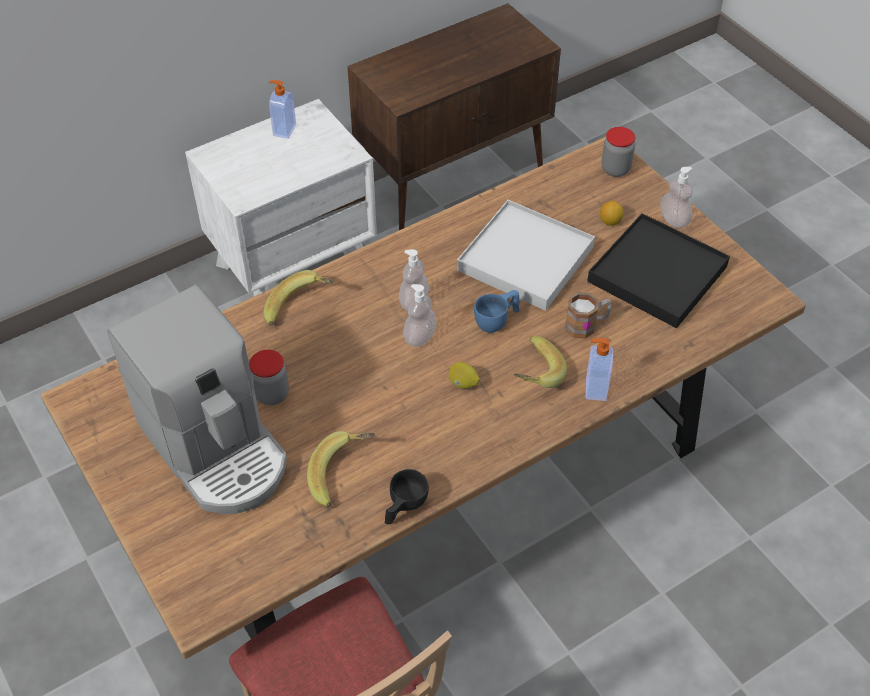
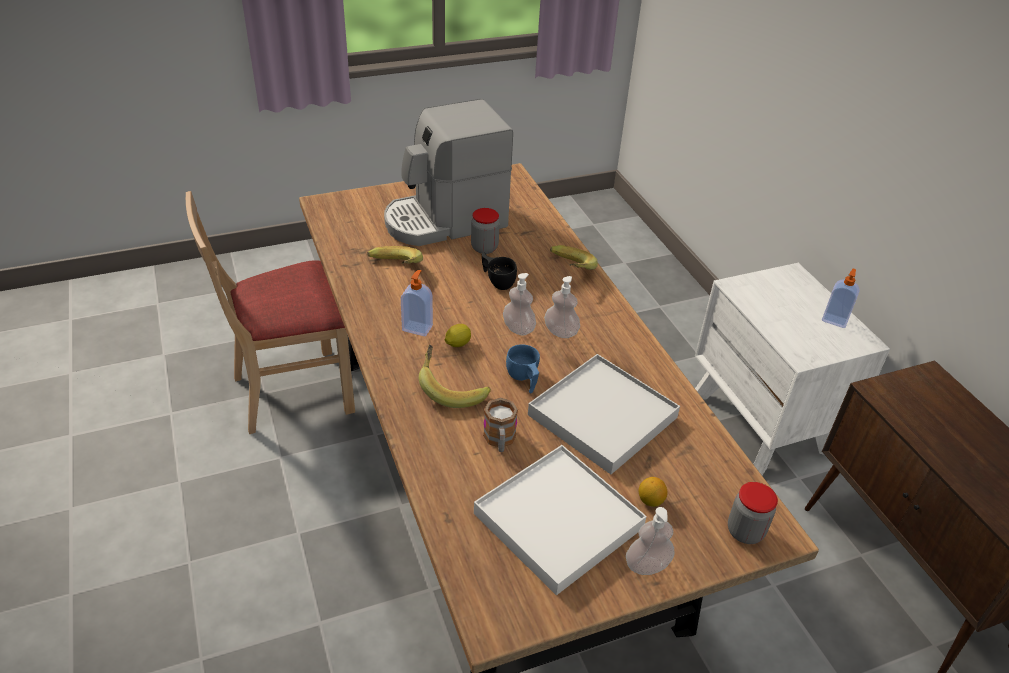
camera: 100 degrees right, 10 degrees down
black cup [385,469,429,524] -> black cup moved to [482,253,517,290]
soap dispenser [586,338,613,401] -> soap dispenser moved to [401,270,433,336]
black tray [587,213,730,328] -> white tray [474,445,647,595]

